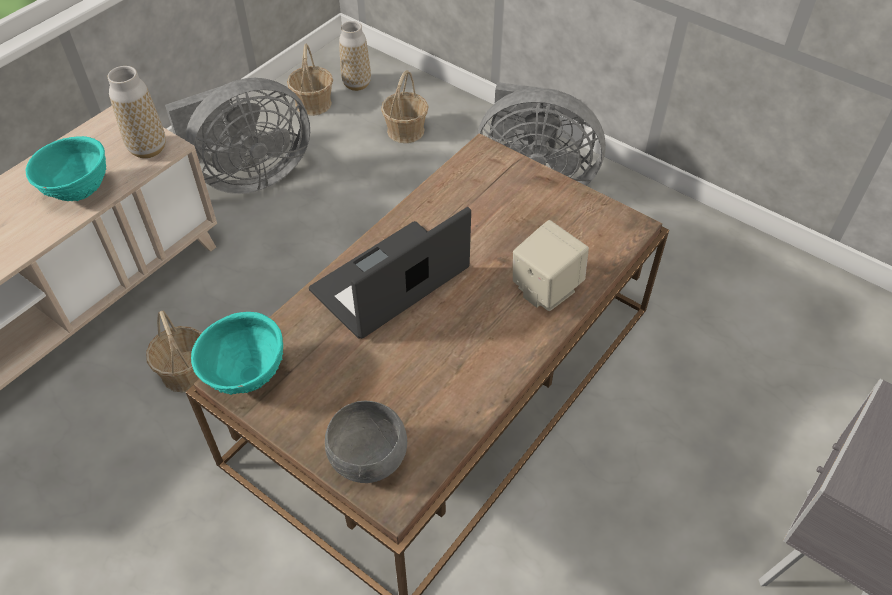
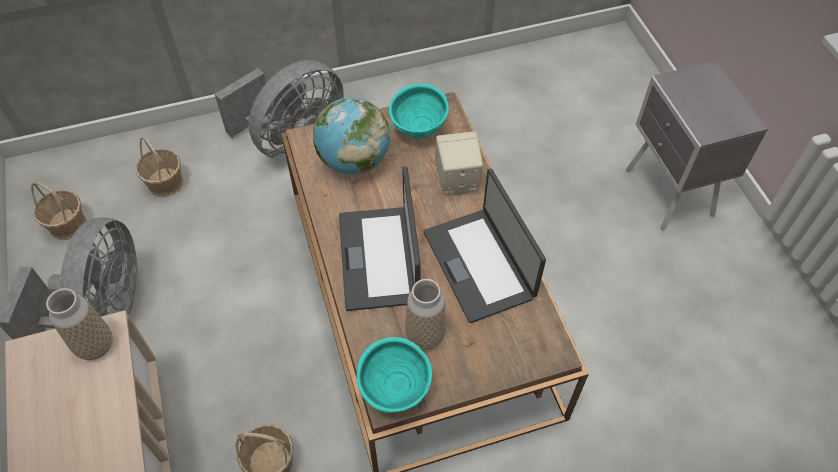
camera: 55 degrees left, 5 degrees up
turquoise bowl [26,136,106,201] -> turquoise bowl moved to [389,84,449,139]
grey bowl [325,401,407,483] -> none
vase [339,21,371,91] -> vase moved to [405,279,446,349]
none -> globe [313,97,390,175]
none -> laptop [424,168,546,323]

